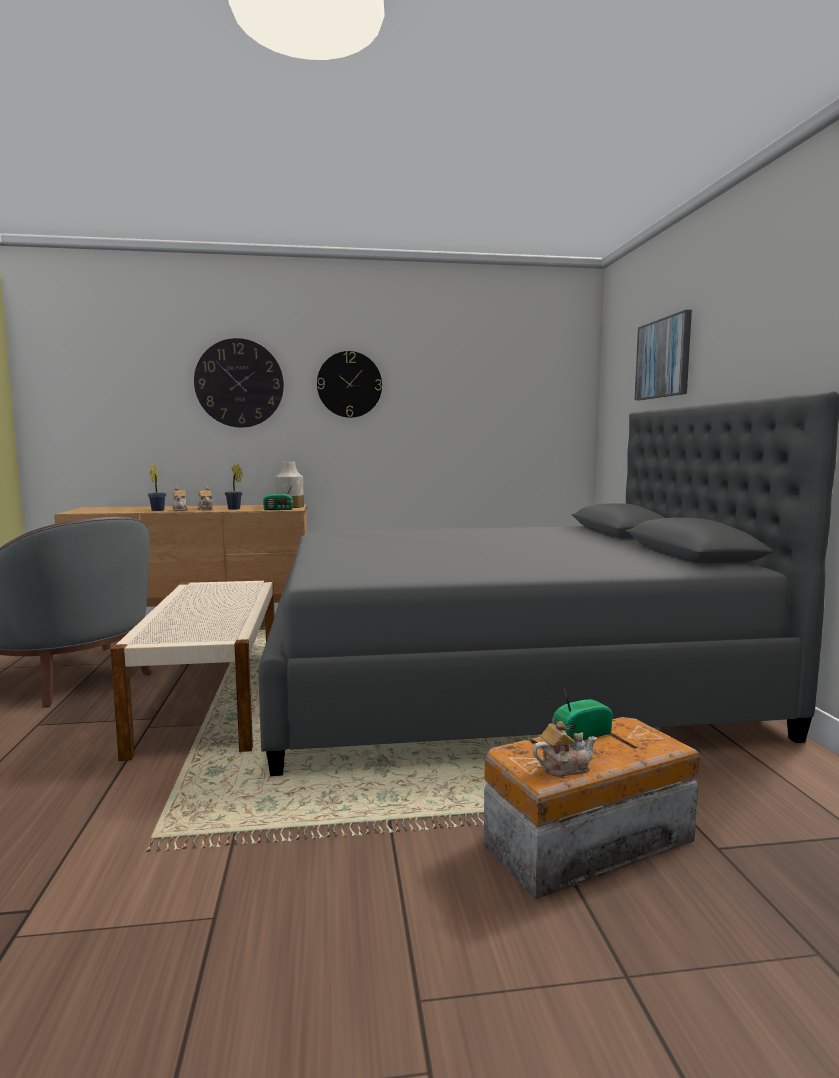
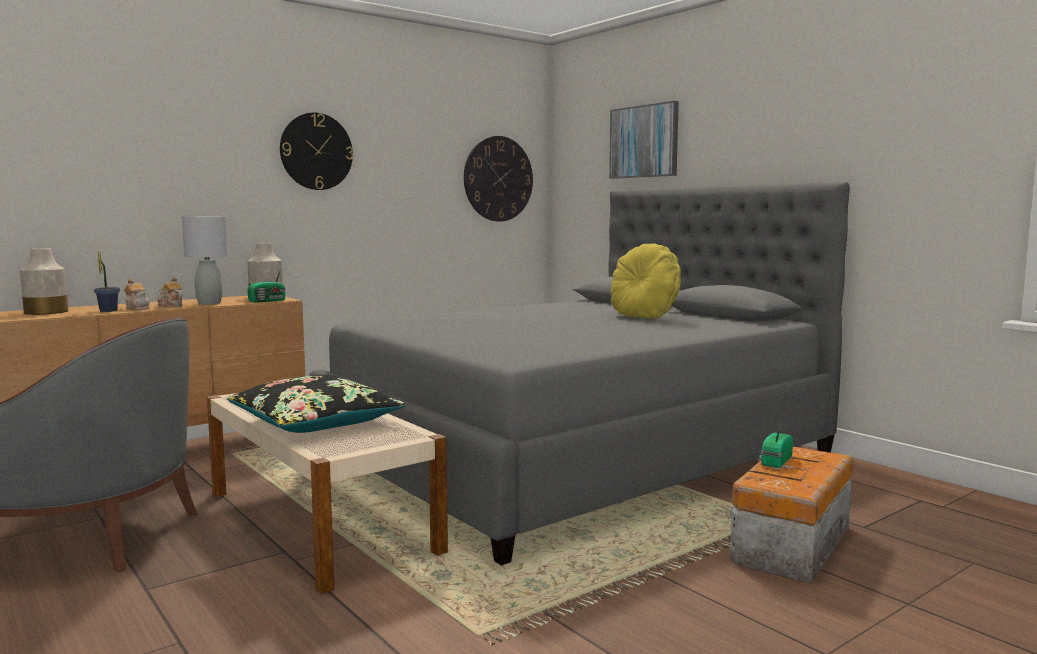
camera: 30 degrees left, 0 degrees up
wall clock [194,338,284,428] -> wall clock moved to [464,136,533,222]
potted plant [225,463,243,510] -> grey table lamp [182,216,229,305]
teapot [532,721,597,776] -> none
none -> beige vase [20,248,68,315]
none -> black pillow [227,375,406,433]
none -> yellow pillow [611,243,681,319]

